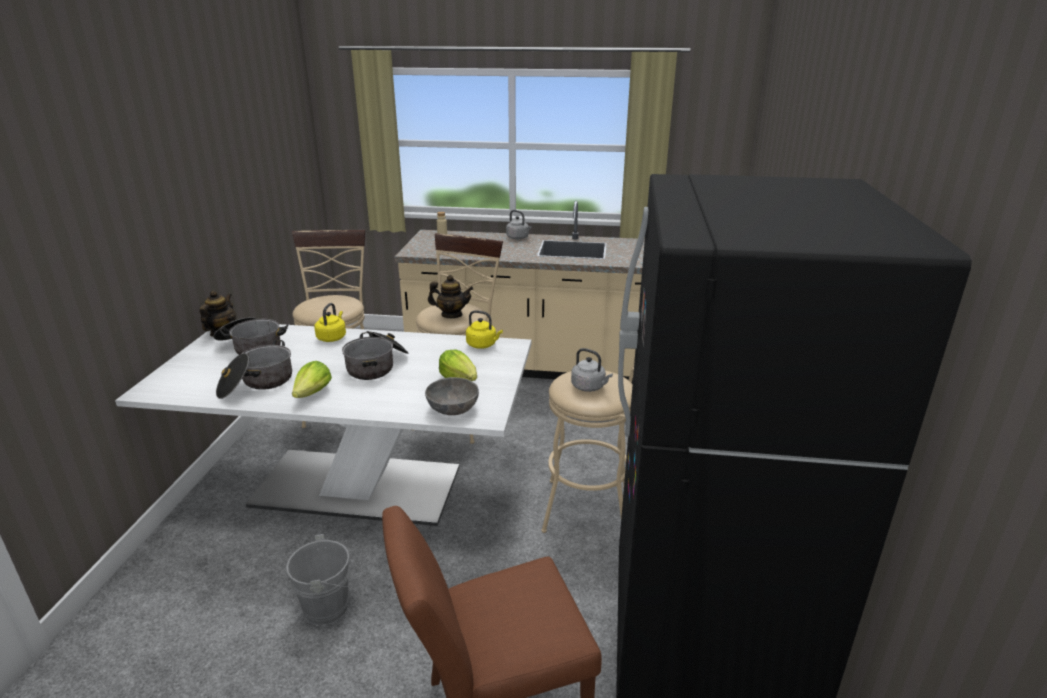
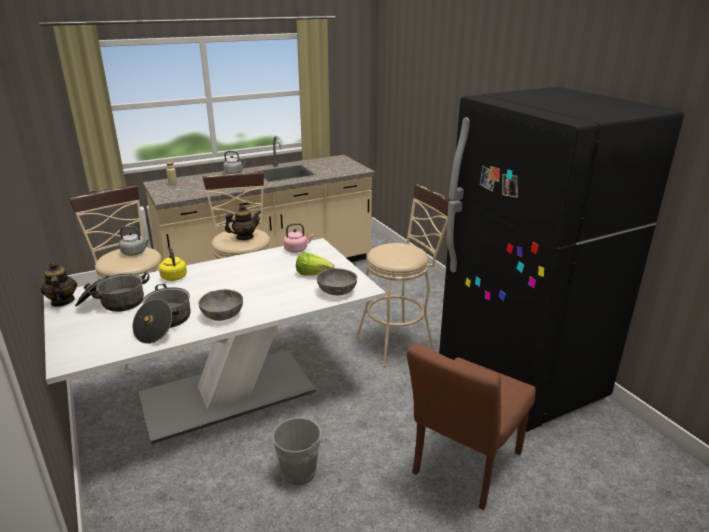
camera: 35 degrees left, 0 degrees up
lettuce [292,361,332,398] -> grey bowl [198,289,243,321]
cooking pot [342,331,408,380] -> none
yellow kettle [466,310,503,349] -> pink kettle [284,223,314,253]
grey kettle [571,348,613,392] -> grey kettle moved to [119,226,150,256]

